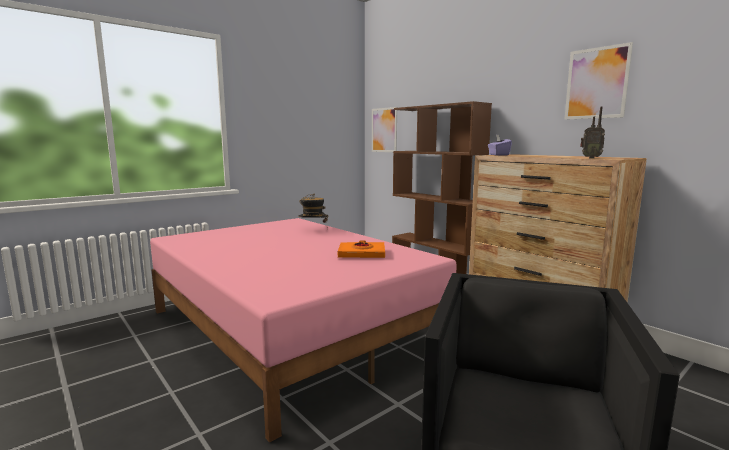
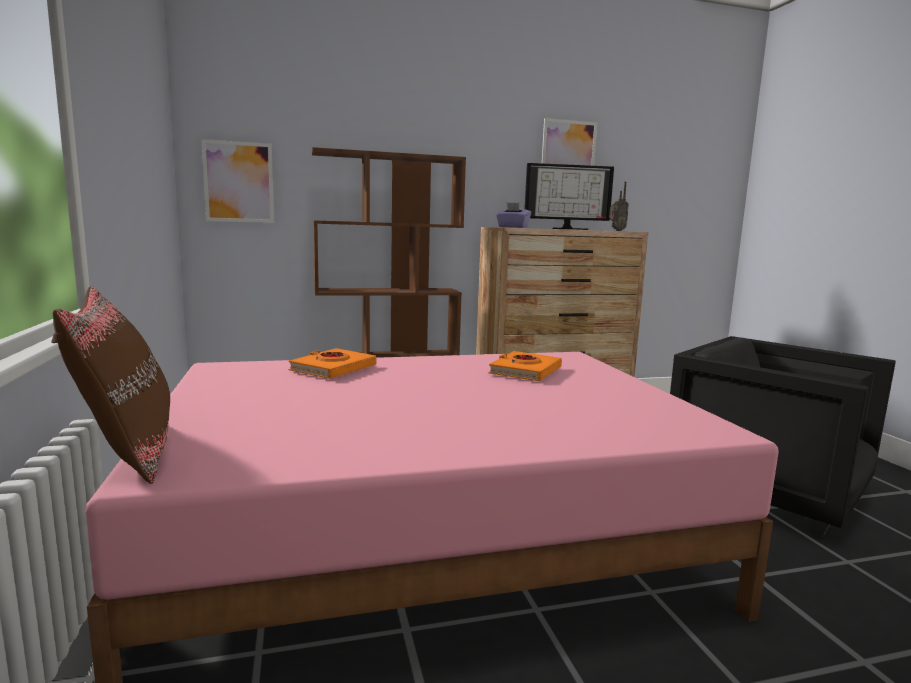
camera: 65 degrees left, 0 degrees up
hat [298,194,328,229] -> orange book [289,348,376,379]
none -> brown pillow [51,286,170,484]
none -> monitor [524,163,614,230]

